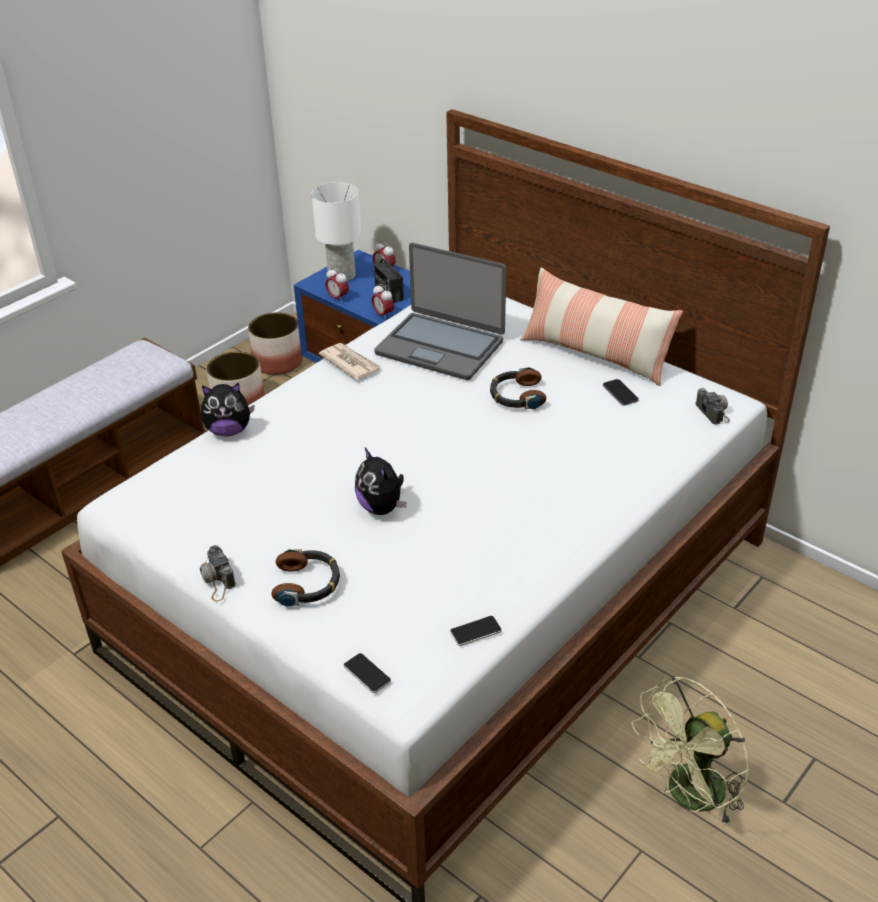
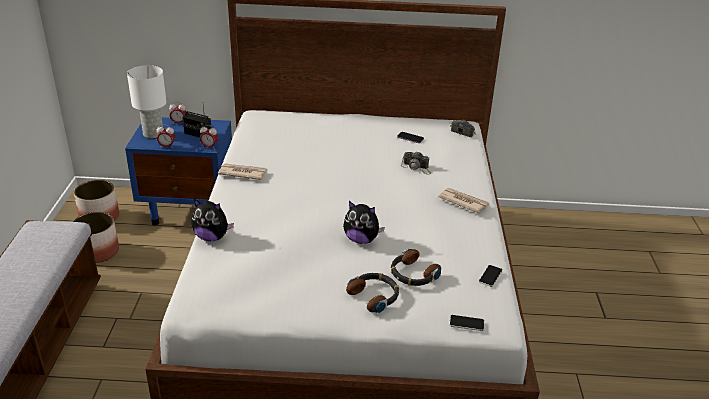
camera: 40 degrees left, 5 degrees down
camera [200,545,236,602] -> camera moved to [401,152,431,175]
plush toy [201,383,255,436] -> plush toy turned 60 degrees clockwise [191,199,234,241]
laptop [374,243,506,380] -> none
headphones [490,367,546,409] -> headphones moved to [391,248,441,286]
pillow [520,268,683,386] -> none
green fan [632,676,749,826] -> none
none -> newspaper [438,188,490,214]

